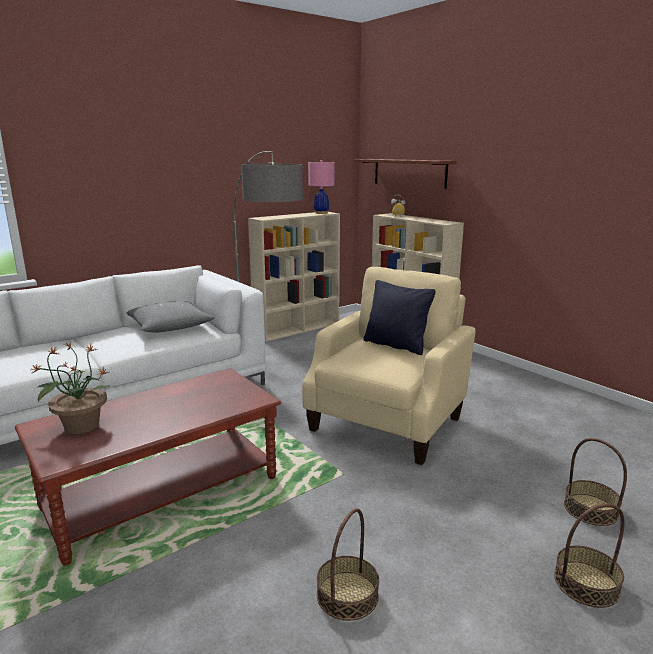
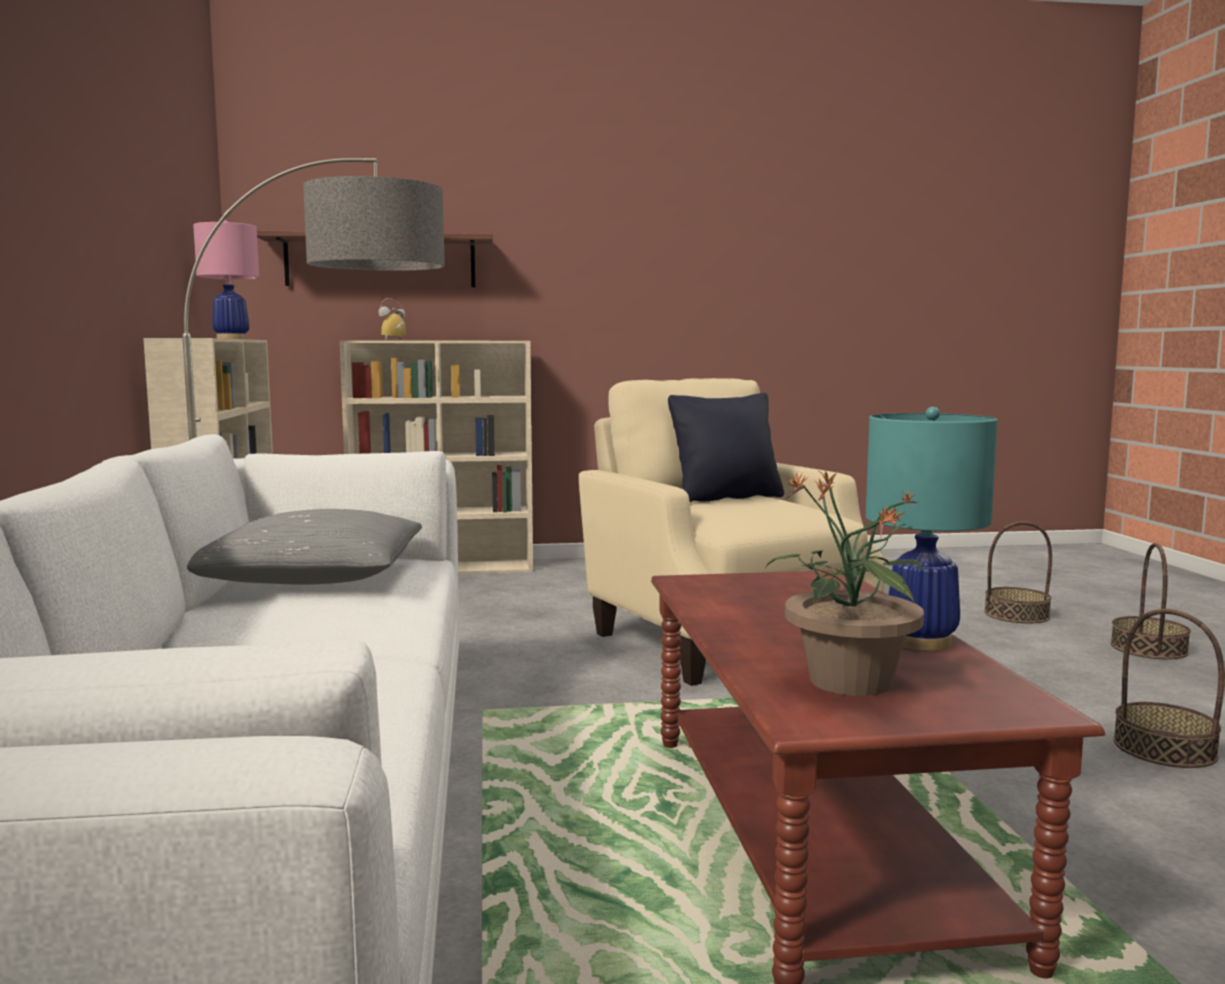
camera: 60 degrees left, 10 degrees down
none -> turquoise table lamp [866,407,998,651]

